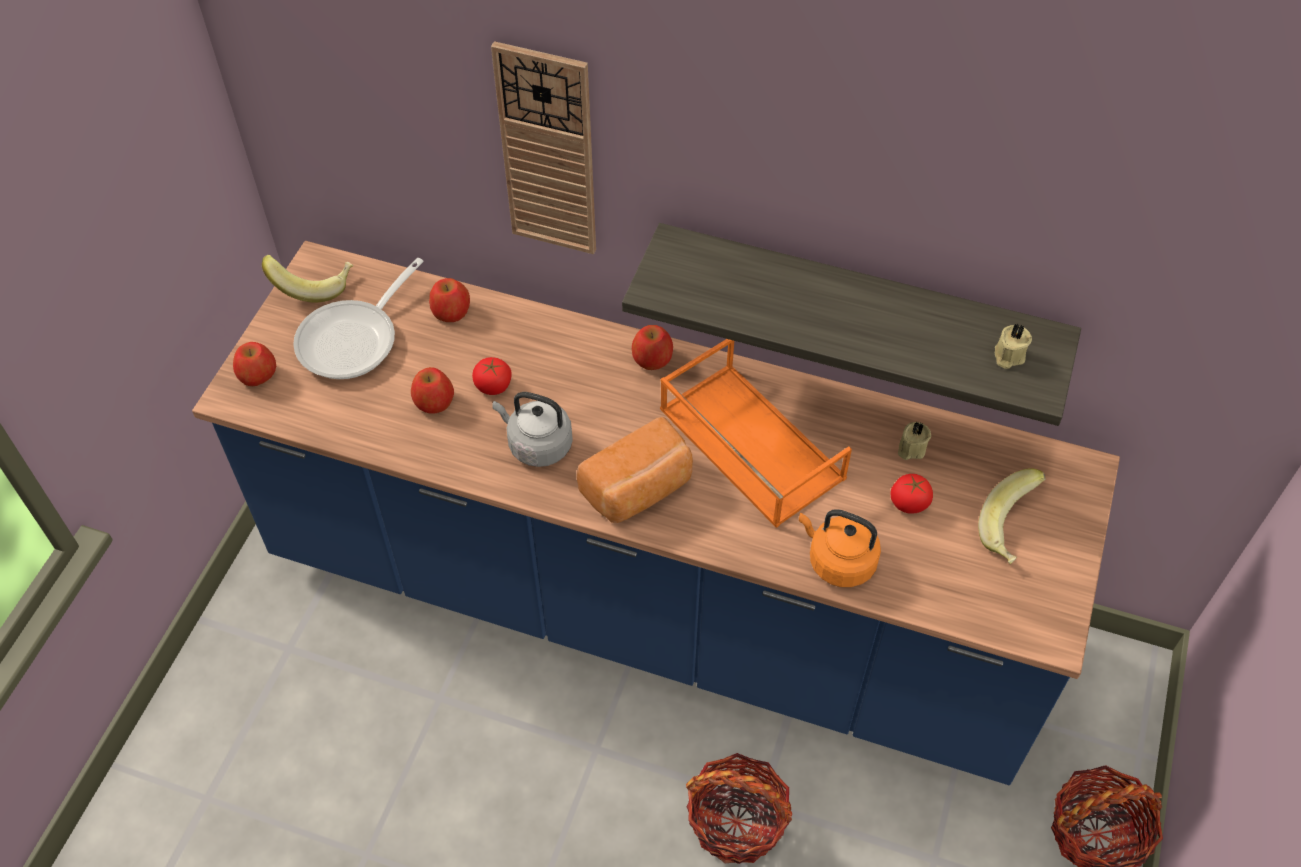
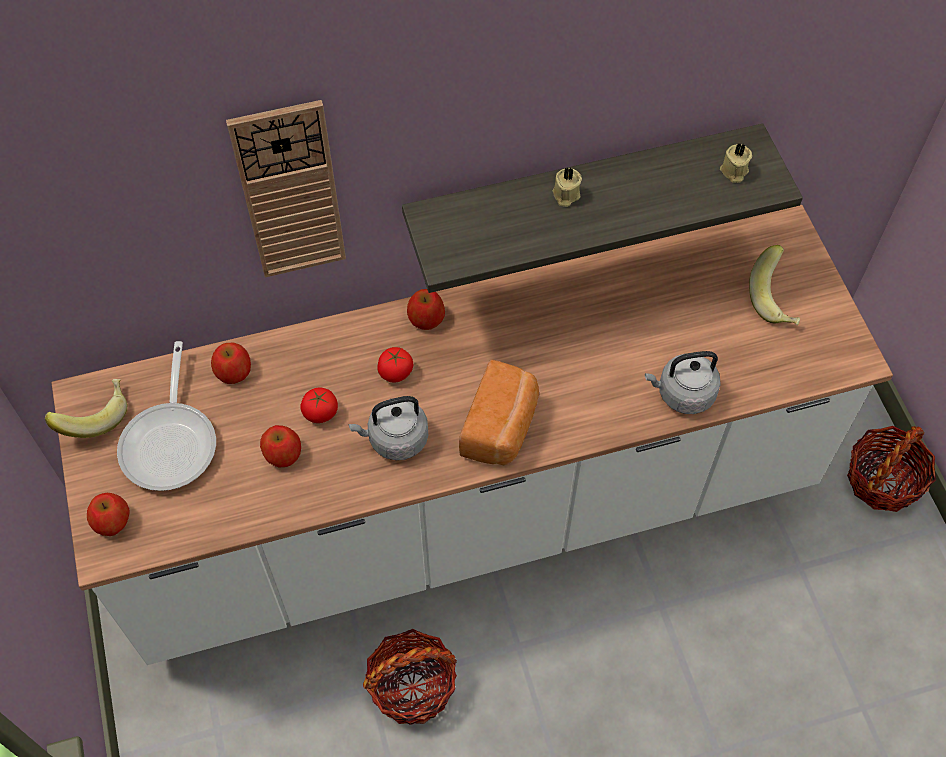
camera: 35 degrees left, 5 degrees up
blue counter [192,241,1120,785] -> white counter [52,205,893,665]
orange tray [660,339,852,528] -> none
basket [686,753,792,864] -> basket moved to [363,629,457,725]
orange kettle [799,509,881,587] -> grey kettle [645,351,721,414]
tomato [890,474,933,514] -> tomato moved to [377,347,413,383]
beige candle [898,422,931,460] -> beige candle moved to [553,168,582,207]

